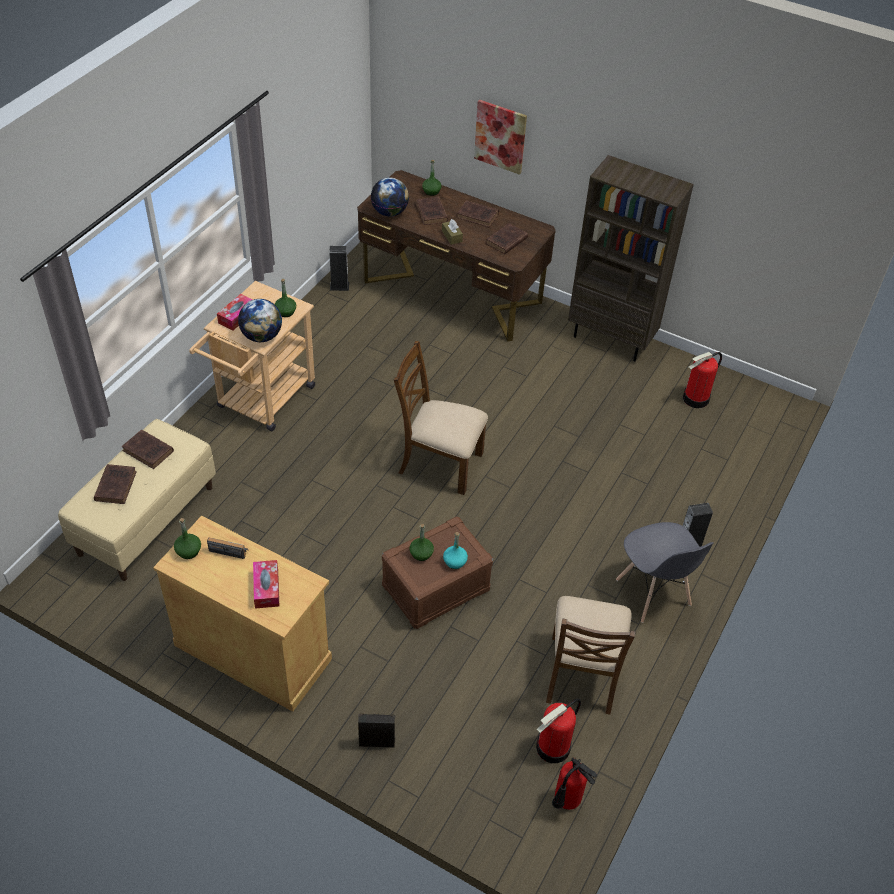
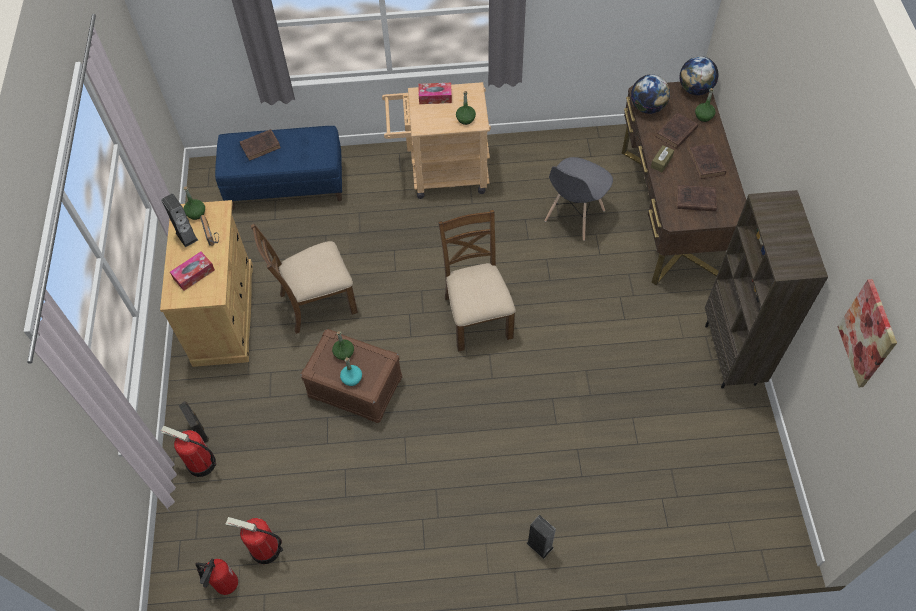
camera: 60 degrees right, 10 degrees up
beige bench [58,419,216,581] -> blue bench [215,126,342,210]
brown book [122,430,174,469] -> none
globe [238,299,282,342] -> globe moved to [679,56,719,95]
speaker [329,246,349,291] -> speaker moved to [161,194,198,247]
picture [474,99,527,175] -> picture moved to [838,279,897,387]
brown chair [546,596,635,715] -> brown chair moved to [250,223,358,334]
grey chair [616,522,714,623] -> grey chair moved to [544,157,613,241]
fire extinguisher [683,352,722,408] -> fire extinguisher moved to [161,426,216,477]

